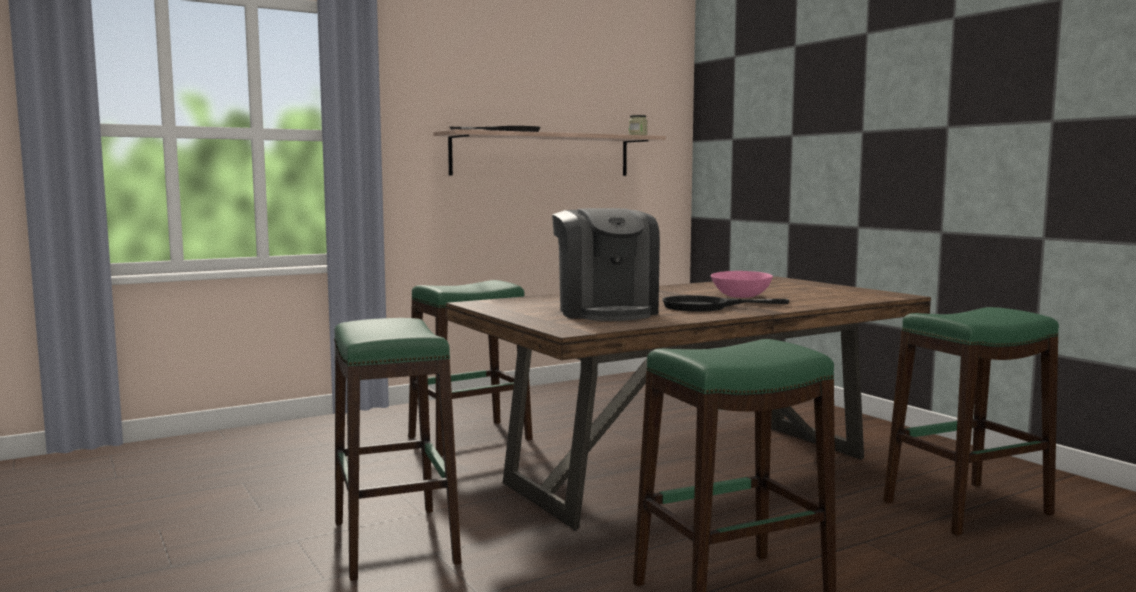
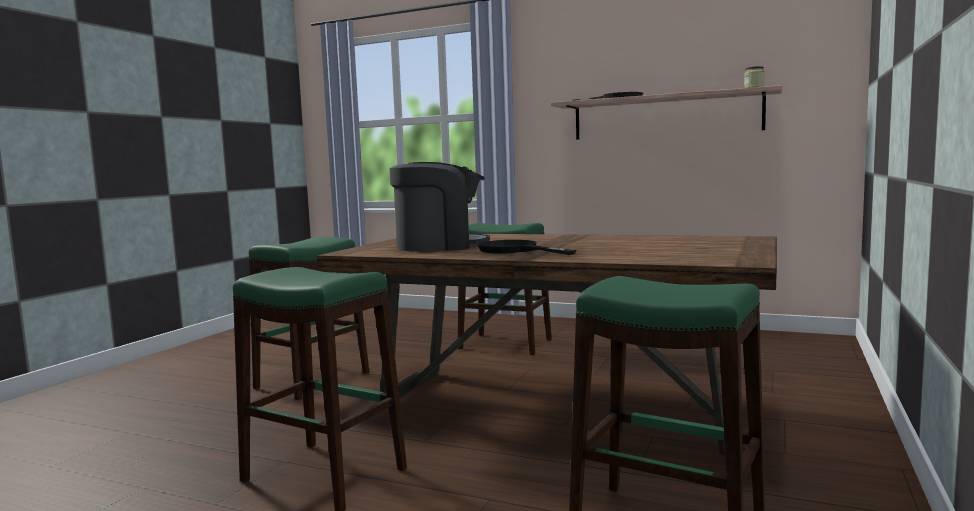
camera: 55 degrees right, 0 degrees up
coffee machine [552,208,660,321] -> coffee machine turned 135 degrees counterclockwise [390,162,490,251]
pink bowl [711,271,773,298] -> none

